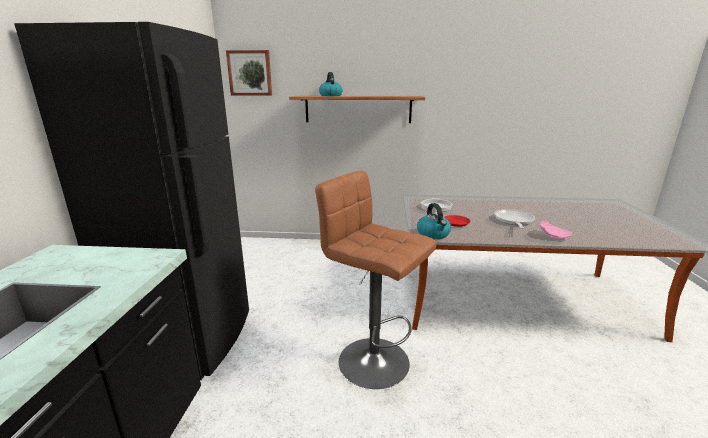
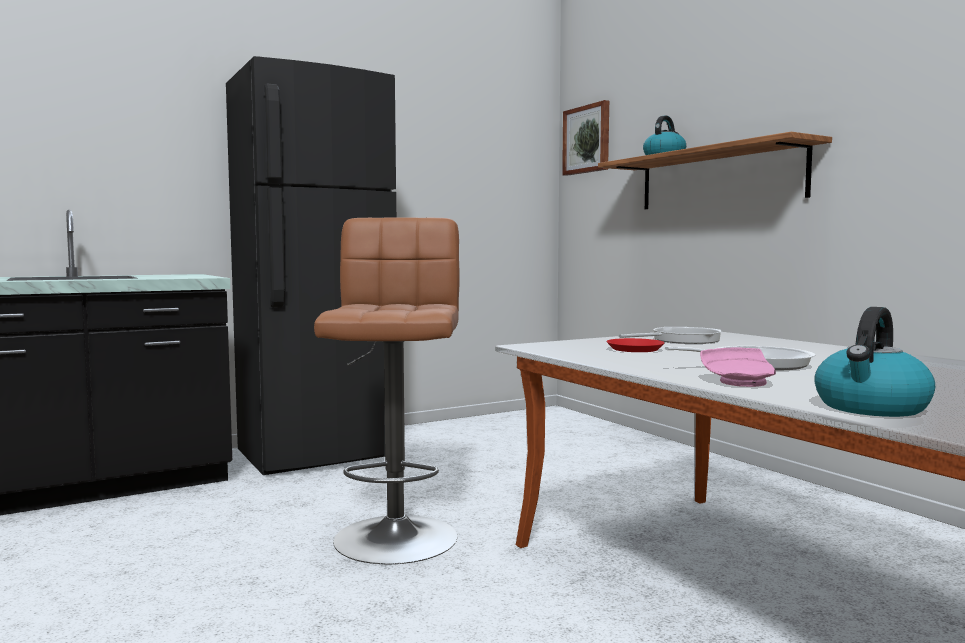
camera: 55 degrees right, 15 degrees down
kettle [417,203,451,239] -> kettle moved to [814,307,935,417]

